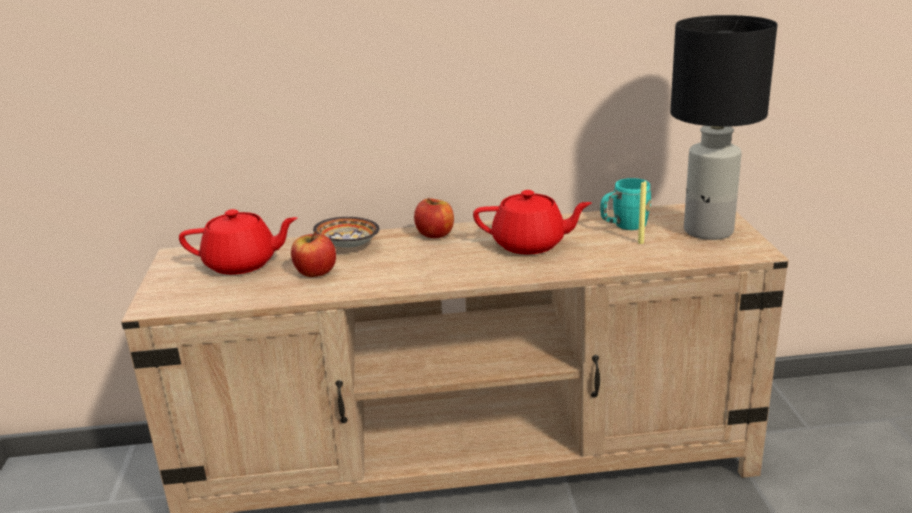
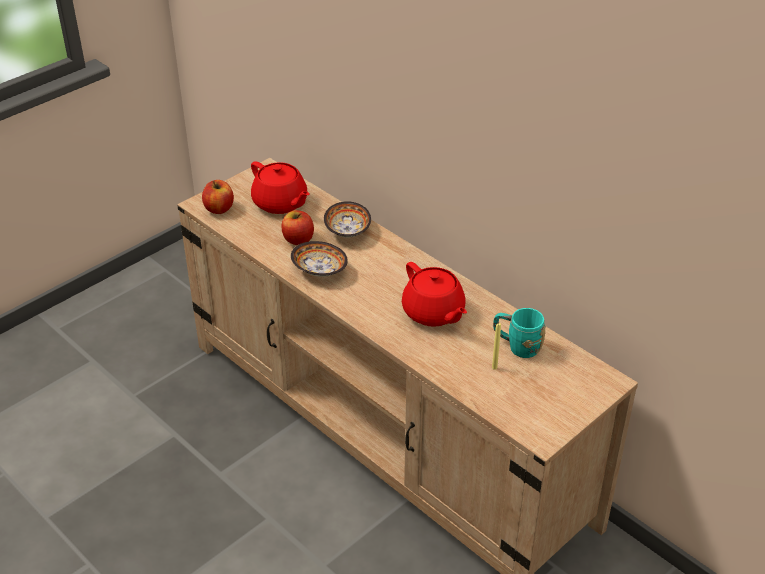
camera: 50 degrees right, 15 degrees up
apple [414,198,454,238] -> apple moved to [202,180,234,214]
black table lamp [670,15,777,240] -> none
none -> bowl [291,241,348,277]

